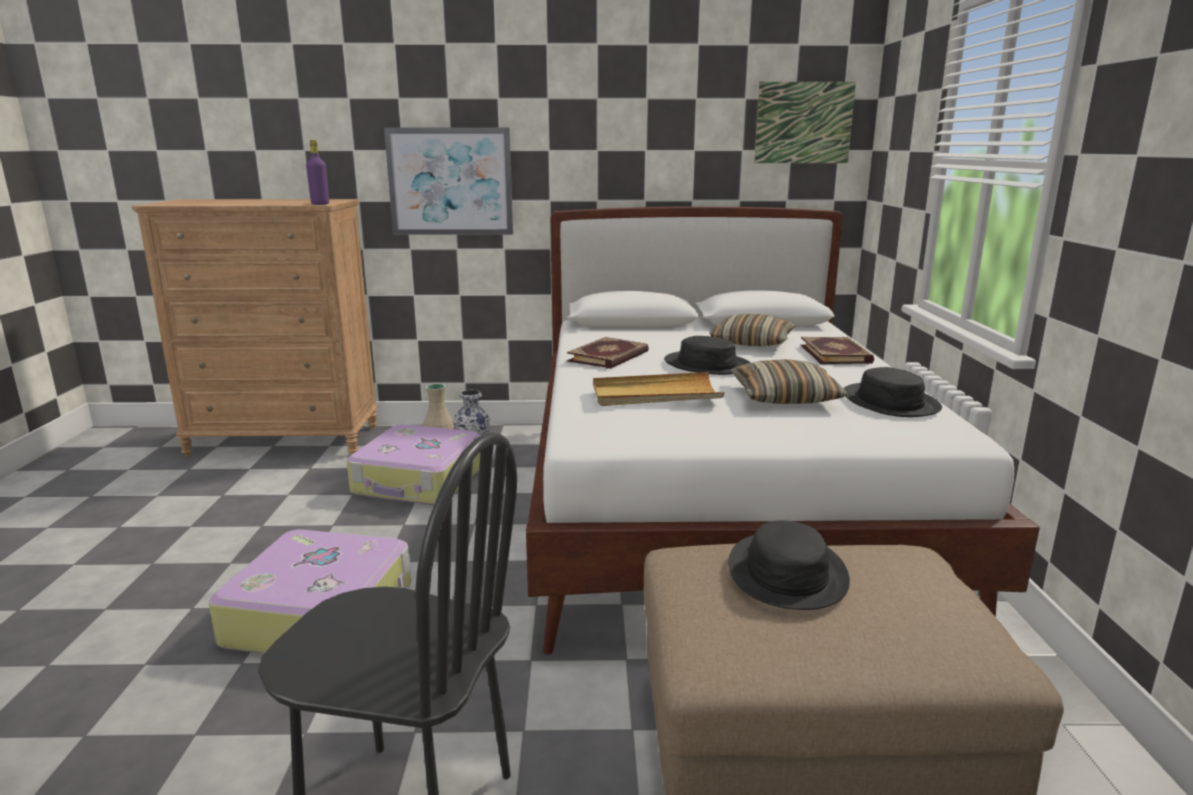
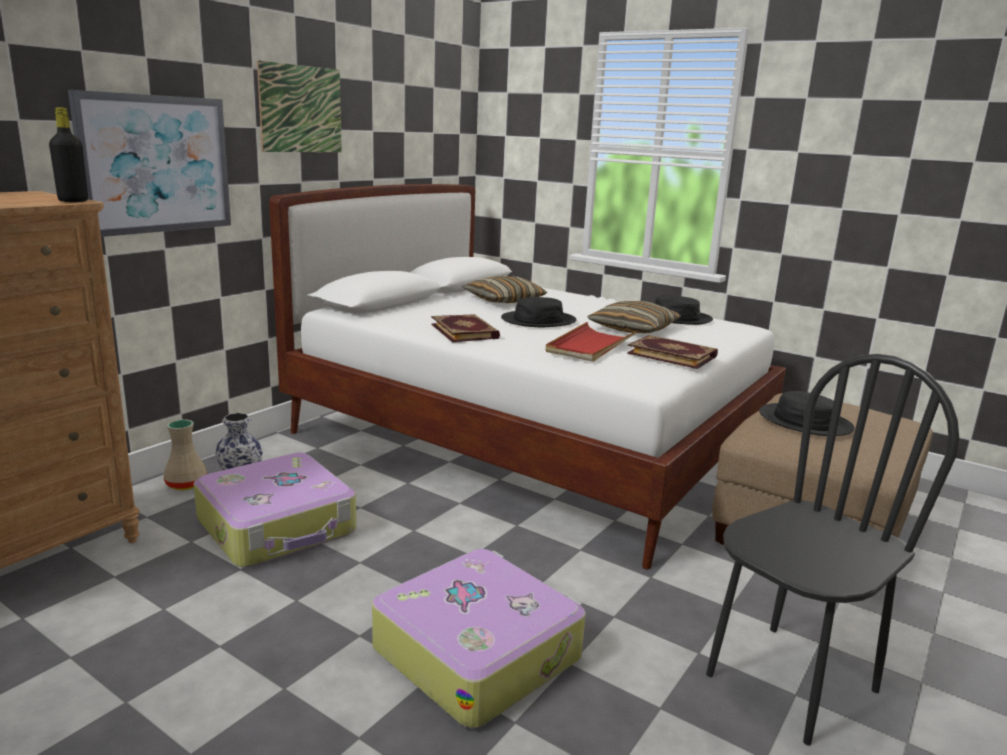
camera: 55 degrees left, 0 degrees up
purple bottle [306,140,329,205] -> black bottle [49,107,88,202]
beige tray [593,372,725,406] -> red tray [546,322,637,362]
picture [754,82,856,163] -> picture moved to [257,60,342,152]
book [800,337,874,364] -> book moved to [627,335,718,369]

